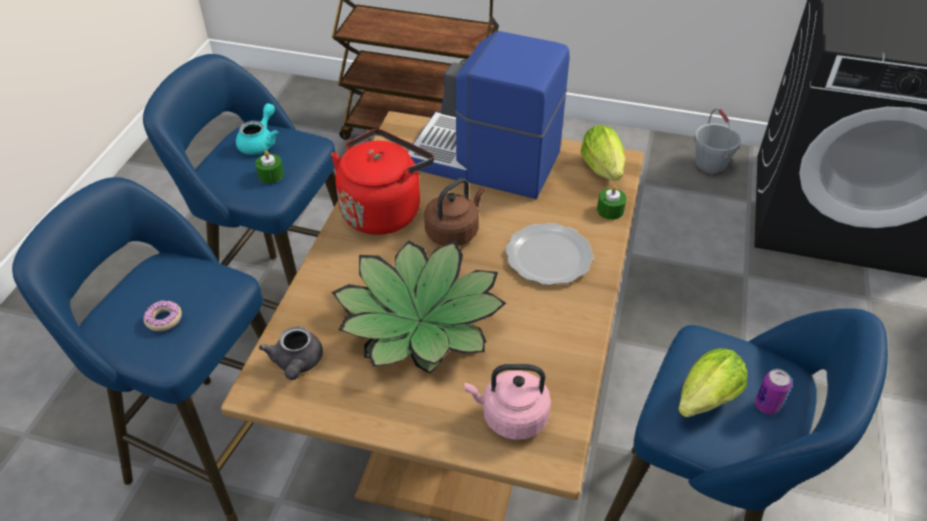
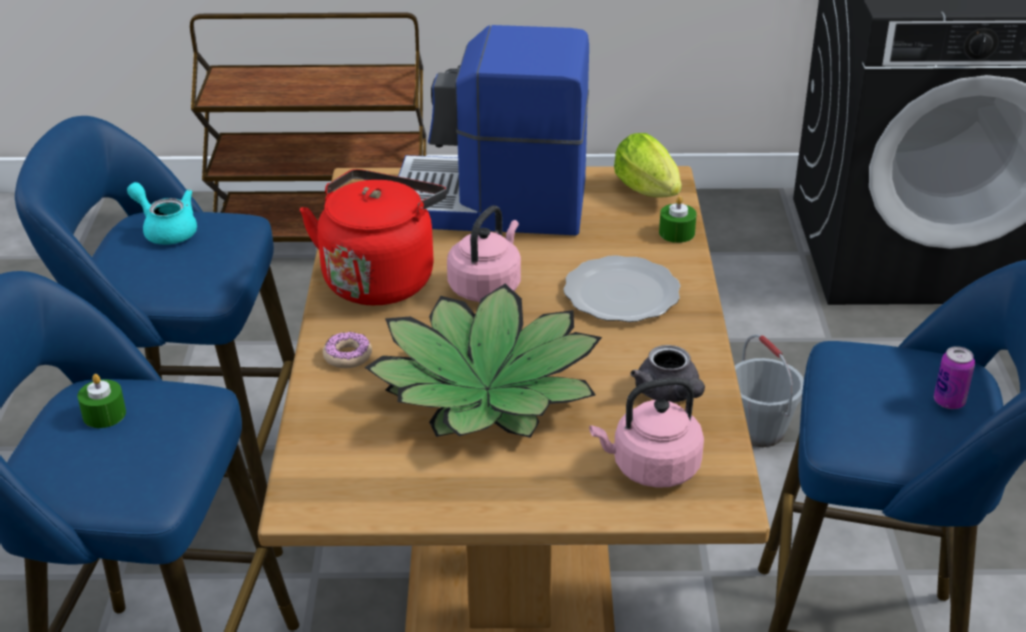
camera: 15 degrees left, 10 degrees down
donut [143,300,182,331] -> donut moved to [323,332,372,368]
turquoise teapot [236,103,279,155] -> turquoise teapot turned 60 degrees counterclockwise [127,182,197,245]
green candle [255,150,284,183] -> green candle moved to [77,374,126,428]
grey teapot [259,326,323,380] -> grey teapot moved to [630,345,705,402]
brown kettle [424,178,485,246] -> pink kettle [447,205,521,302]
lettuce [678,348,747,417] -> none
grey bucket [694,108,741,176] -> grey bucket moved to [735,334,804,447]

